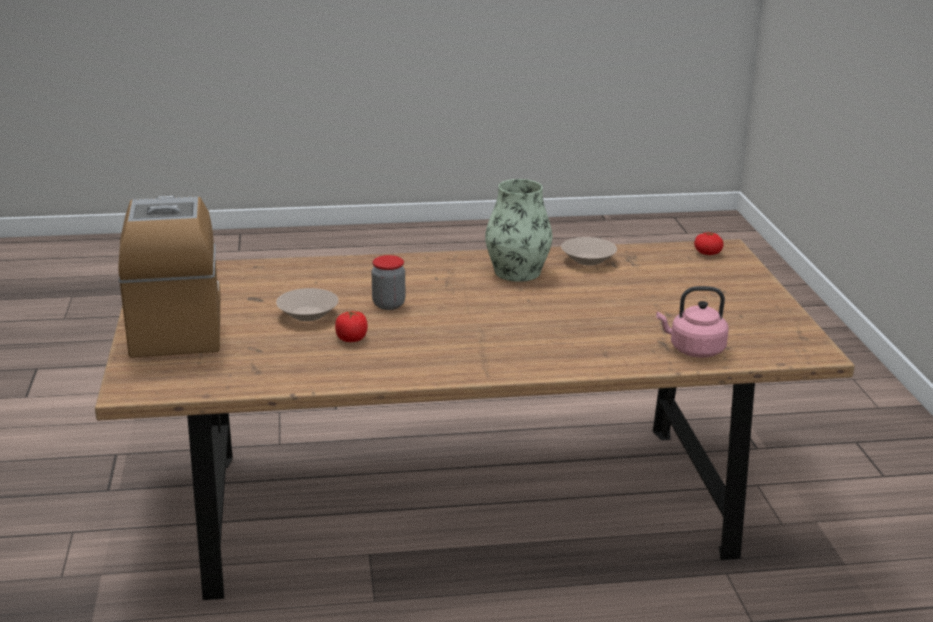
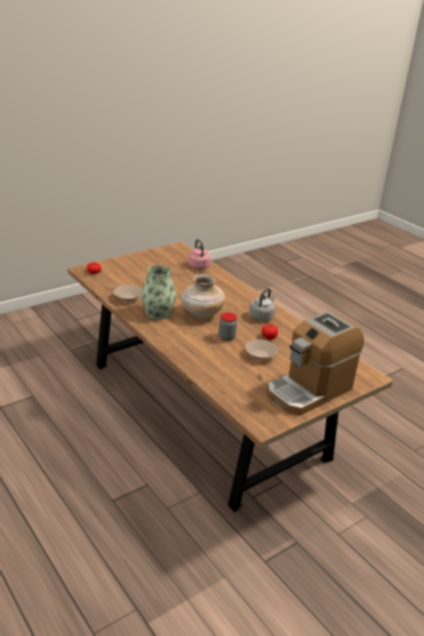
camera: 120 degrees left, 5 degrees up
none -> beige vase [181,274,226,319]
none -> grey kettle [249,288,276,321]

